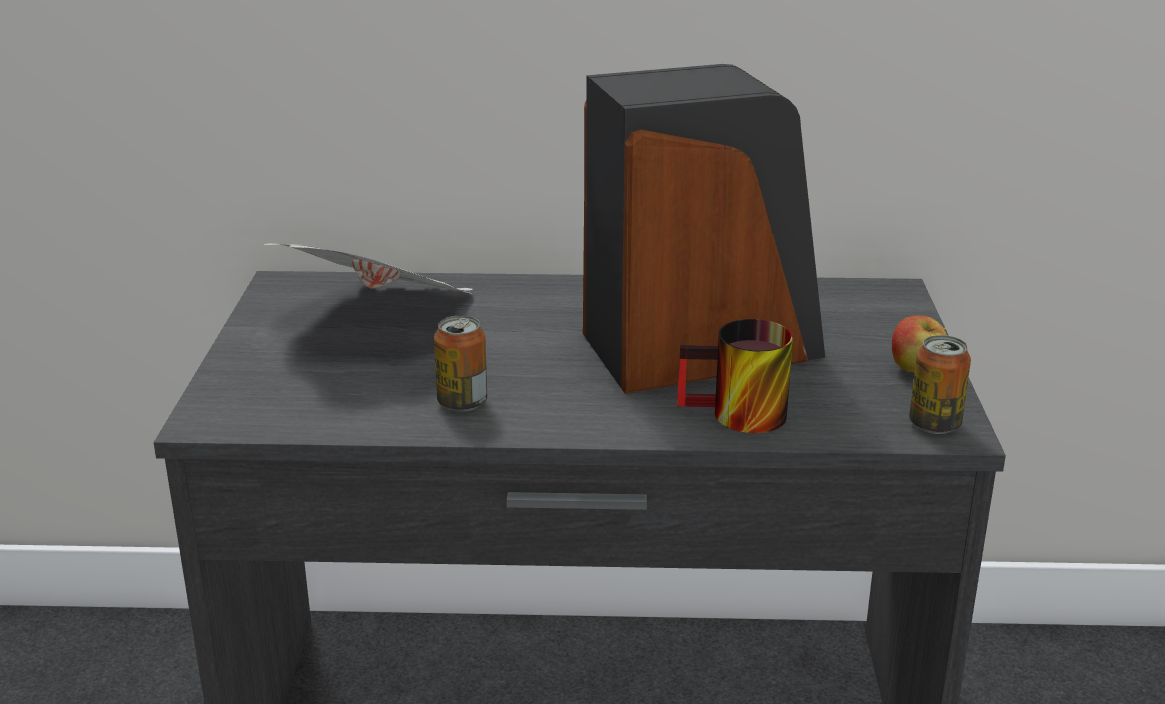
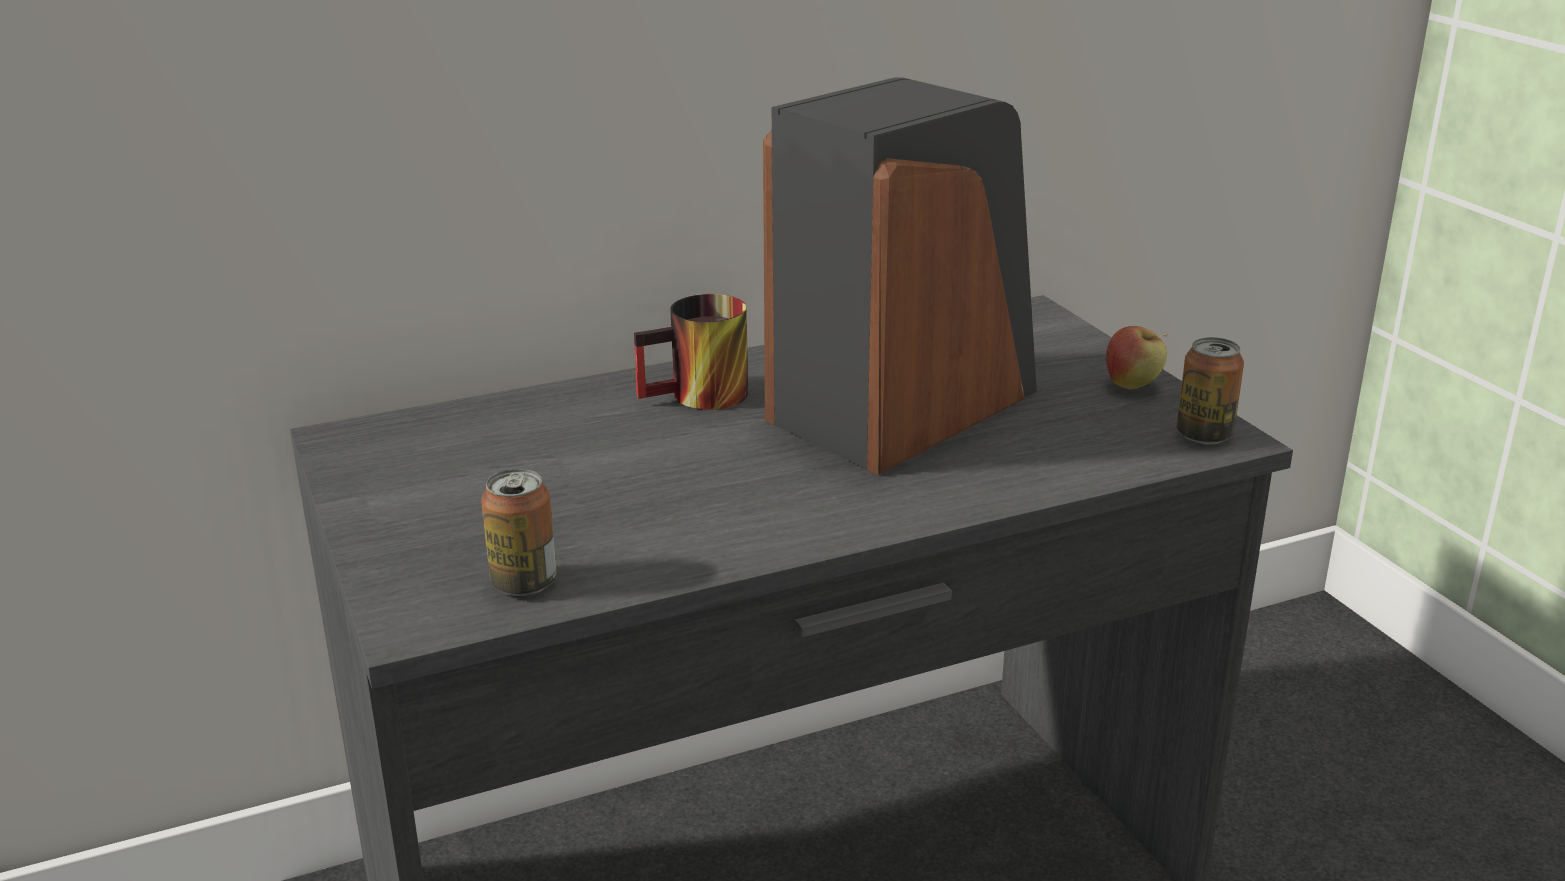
camera: 25 degrees left, 0 degrees up
newspaper [264,243,472,294] -> none
can [434,316,487,412] -> can moved to [481,469,557,596]
mug [677,319,793,433] -> mug moved to [634,294,748,410]

